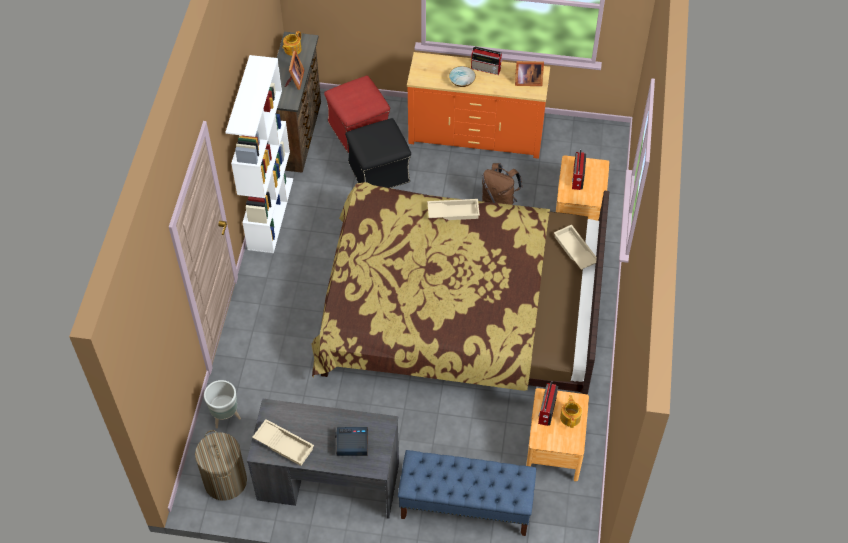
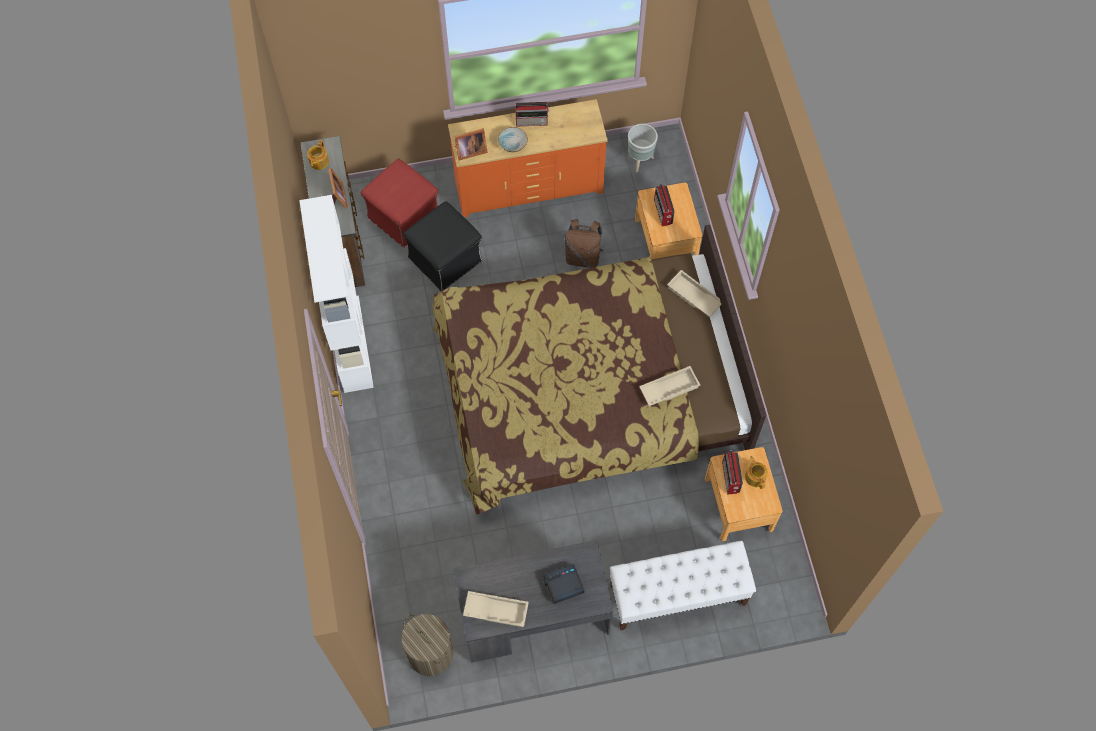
camera: 20 degrees left, 10 degrees up
grey planter [204,380,241,428] -> grey planter moved to [628,124,658,172]
blue bench [398,450,536,536] -> white bench [610,541,756,631]
beige tray [427,199,480,220] -> beige tray moved to [639,366,700,406]
picture frame [515,61,544,86] -> picture frame moved to [454,128,488,161]

